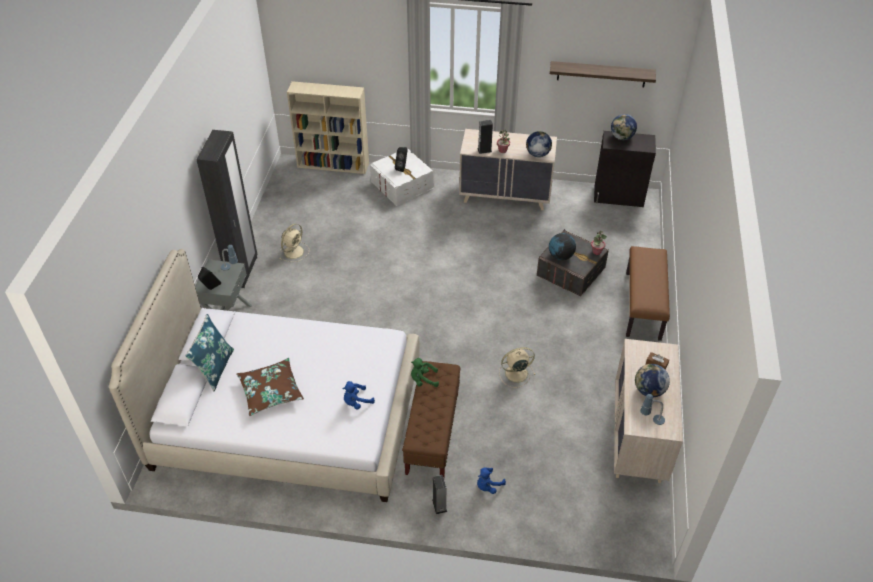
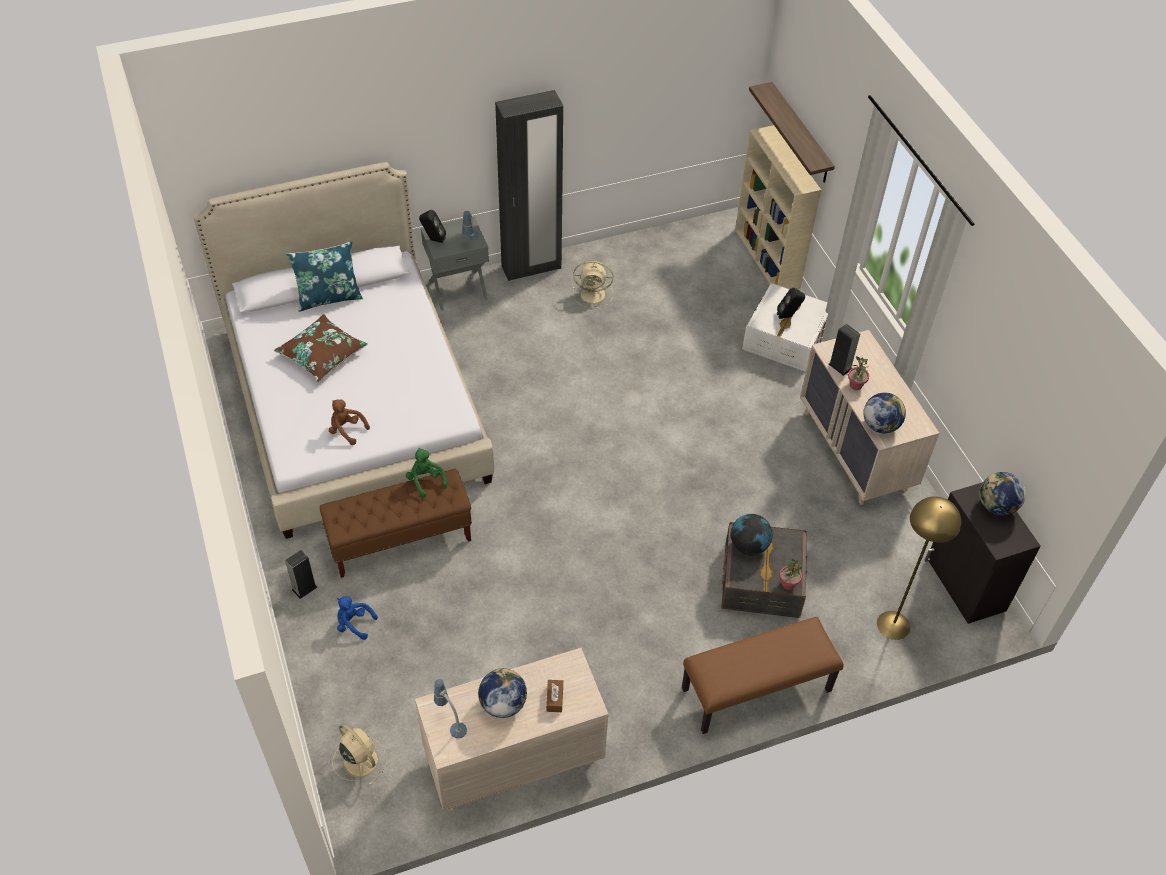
camera: 60 degrees right, 5 degrees up
blue plush toy [342,381,375,410] -> brown plush toy [329,399,370,445]
beige fan [499,347,535,388] -> beige fan moved to [333,723,387,786]
shelf [550,61,656,87] -> shelf moved to [749,82,835,183]
none -> yellow floor lamp [877,496,961,640]

